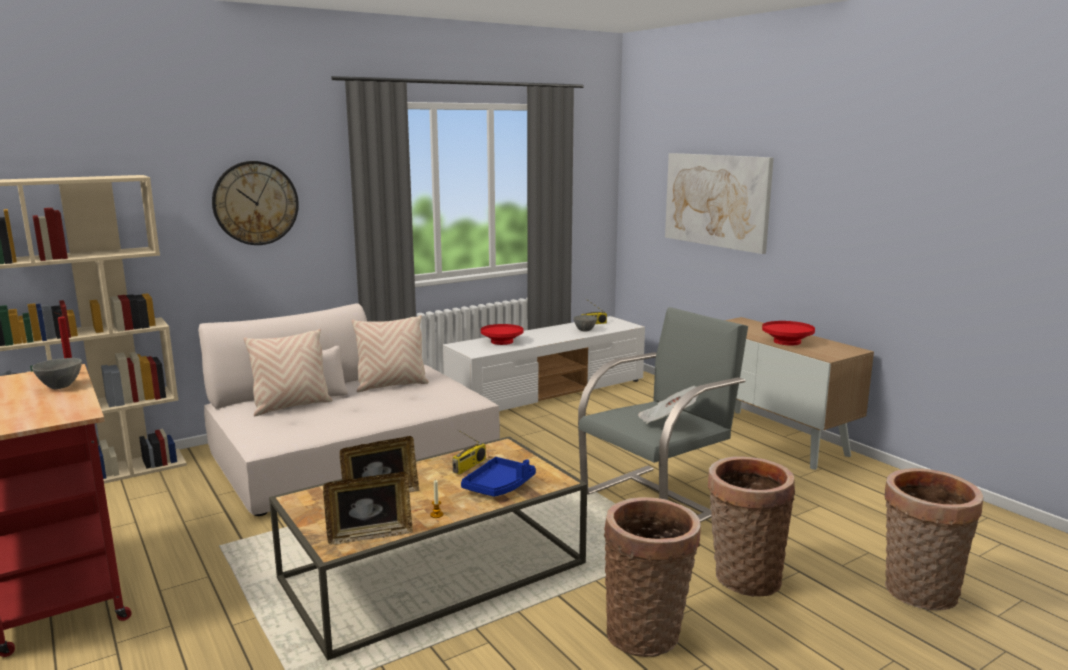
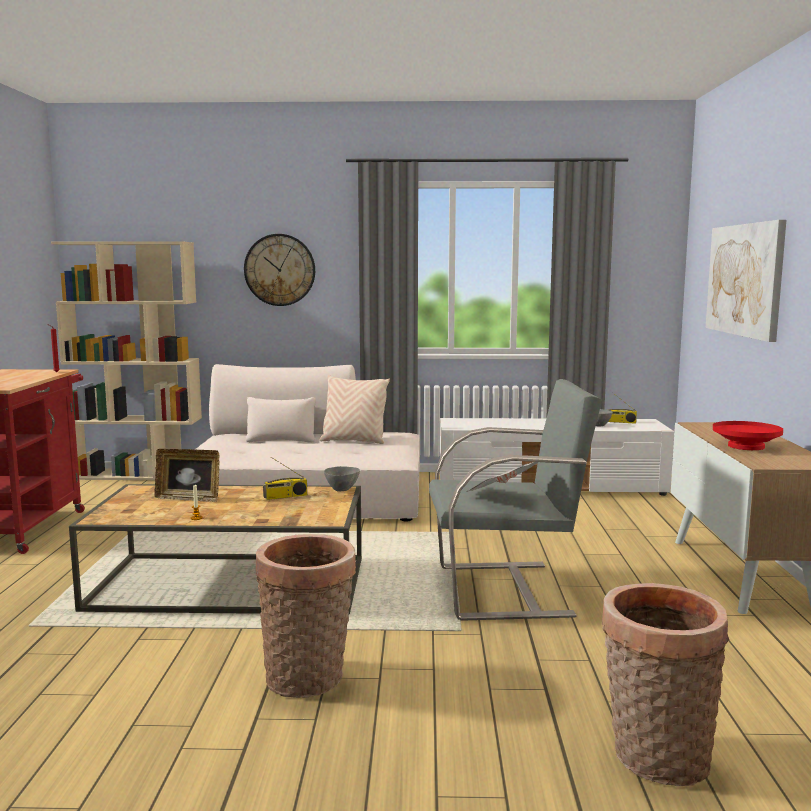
camera: 35 degrees right, 5 degrees down
grey bowl [32,358,82,389] -> grey bowl moved to [324,466,360,491]
beige pillow [243,329,332,416] -> none
picture frame [323,472,413,545] -> none
blue tray [461,457,536,497] -> none
red bowl [481,324,523,345] -> none
basket [708,456,795,597] -> none

